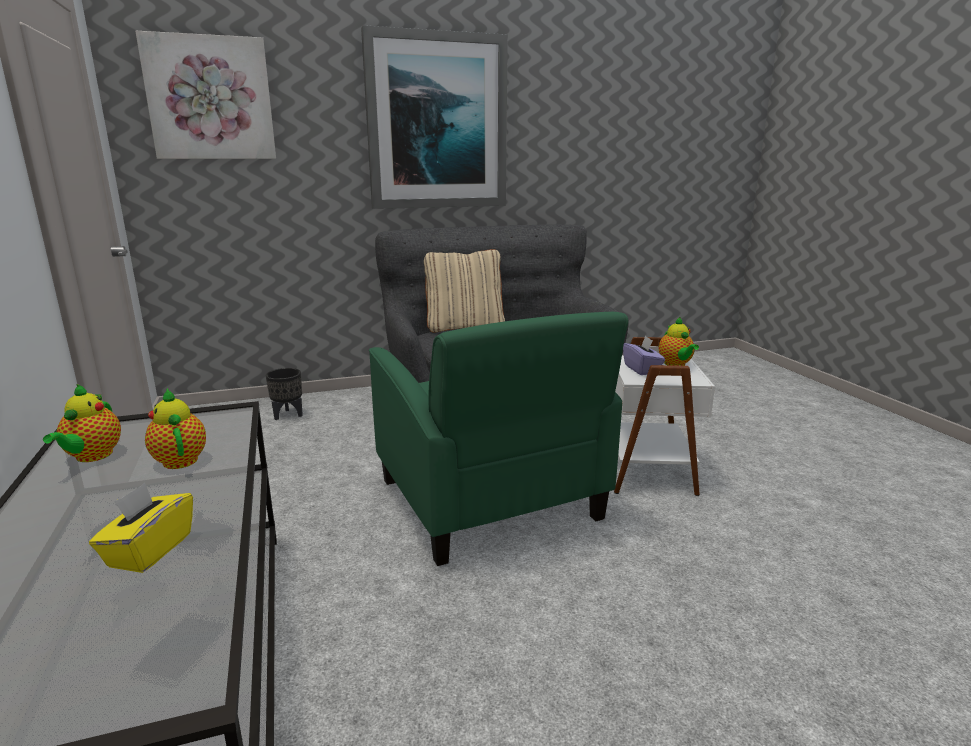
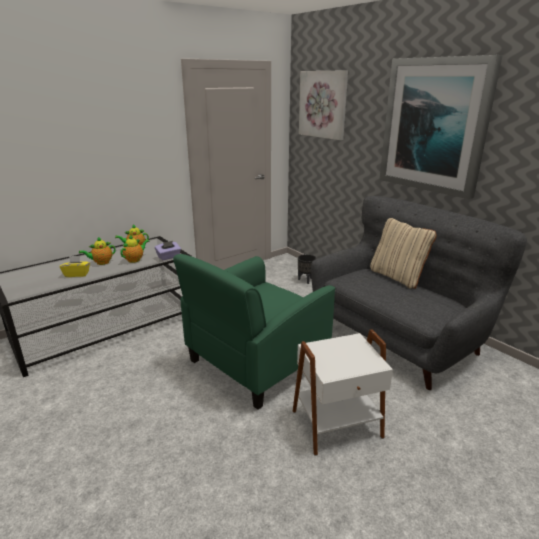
camera: 70 degrees right, 5 degrees up
purple tissue box [623,336,665,375] -> purple tissue box moved to [155,241,181,260]
teapot [659,317,699,366] -> teapot moved to [79,237,116,265]

